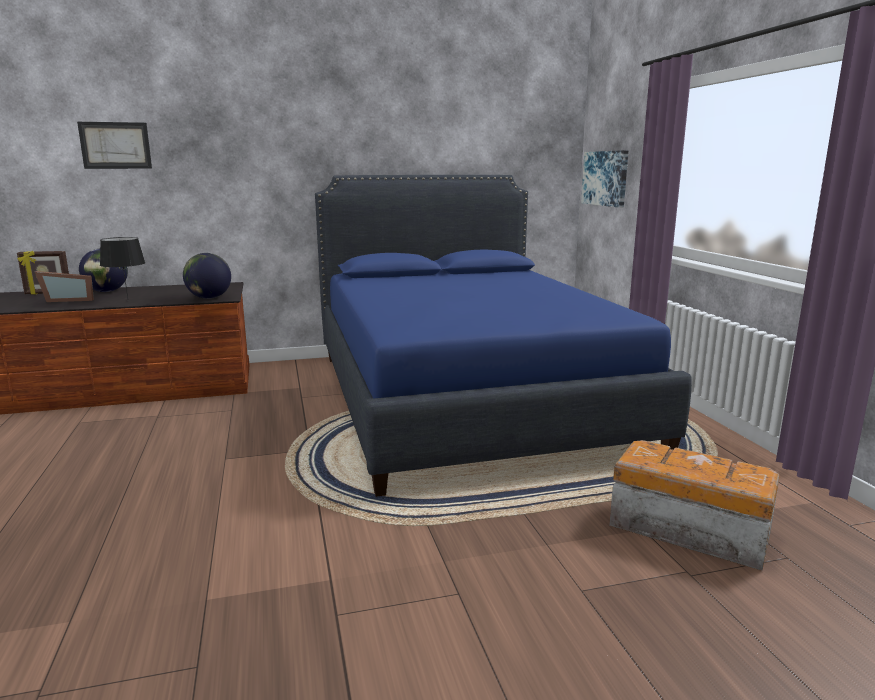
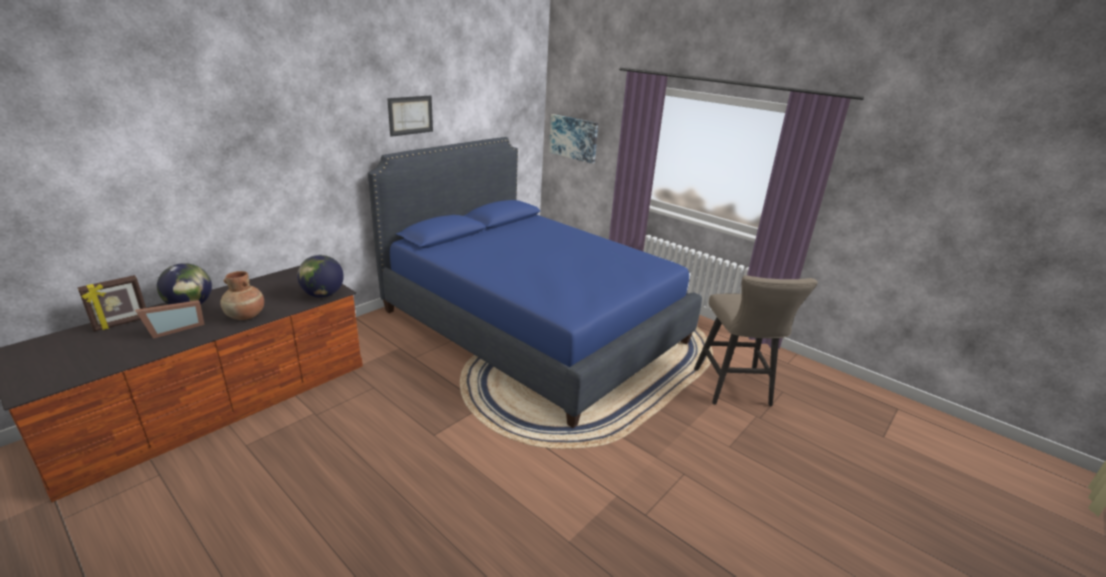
camera: 35 degrees left, 10 degrees up
picture [77,122,152,169] -> picture moved to [387,95,433,137]
black table lamp [100,237,145,298] -> brown vase [220,271,264,320]
storage box [609,440,780,570] -> beige stool [694,275,818,406]

